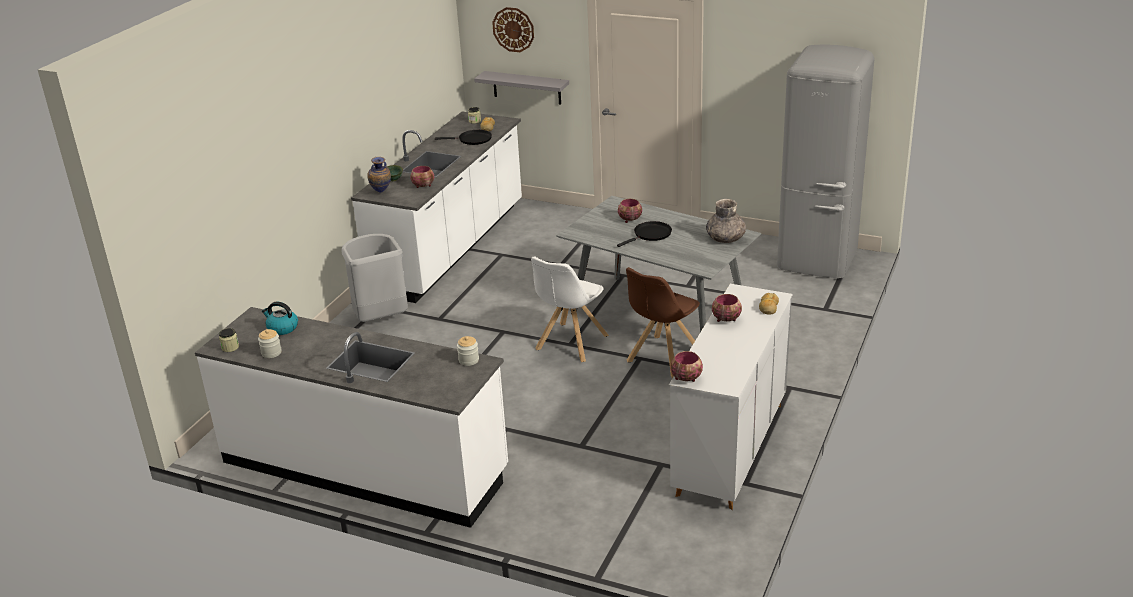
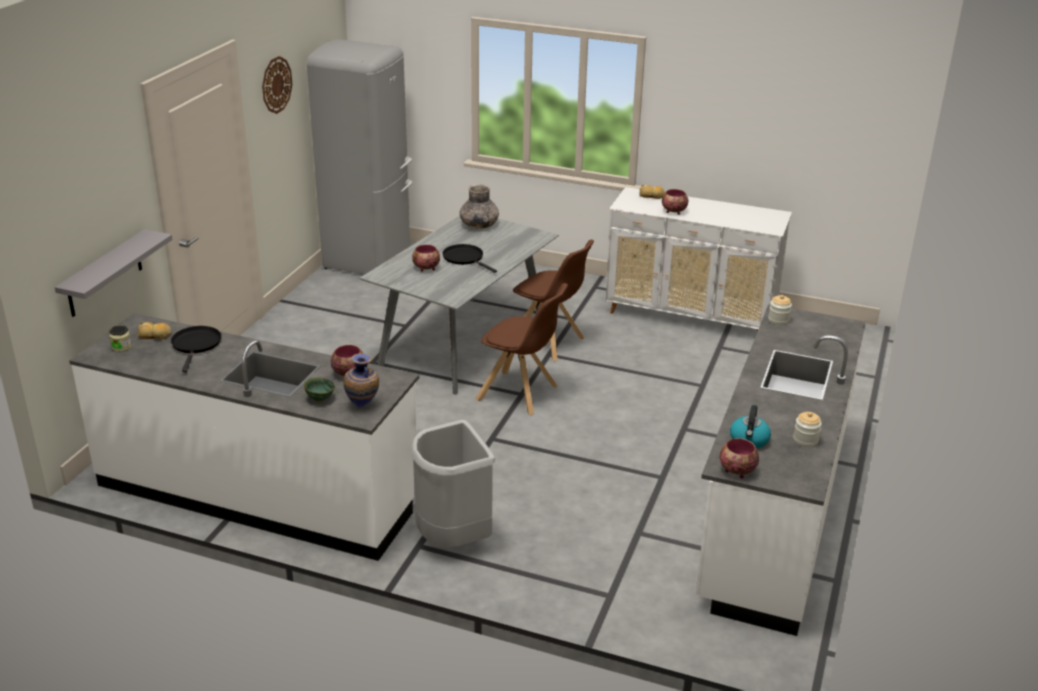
camera: 95 degrees left, 0 degrees up
jar [219,328,239,352] -> none
wall clock [492,7,534,52] -> wall clock moved to [262,56,292,114]
white chair [531,256,609,362] -> brown chair [476,283,568,415]
bowl [670,351,703,382] -> bowl moved to [720,438,759,478]

